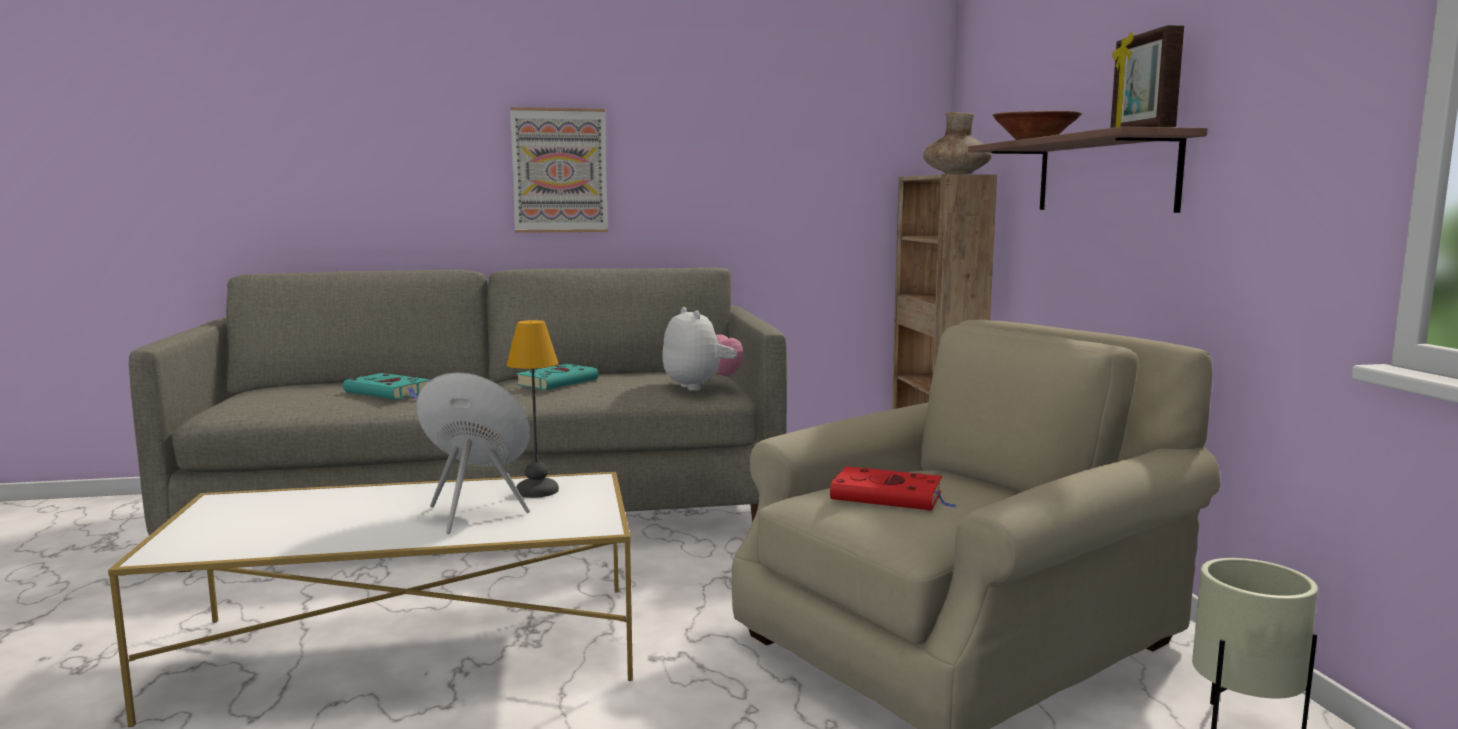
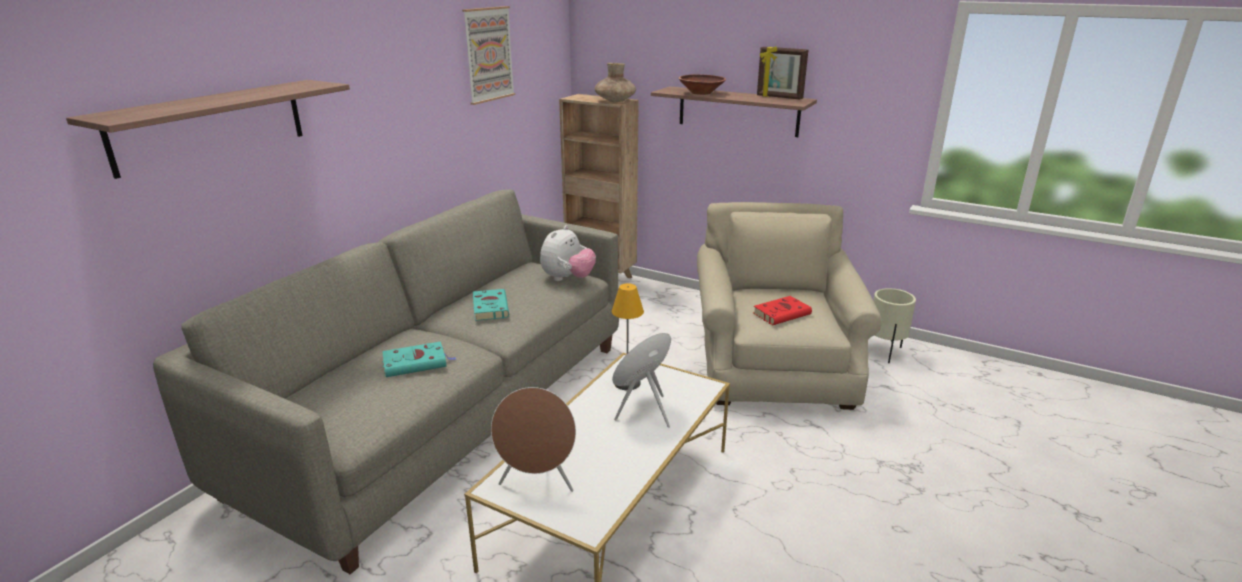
camera: 50 degrees left, 15 degrees up
picture [510,107,608,233] -> picture moved to [462,6,515,105]
plush toy [662,307,744,391] -> plush toy turned 105 degrees clockwise [540,225,596,281]
none -> shelf [66,80,350,179]
none -> brown speaker [491,387,576,492]

